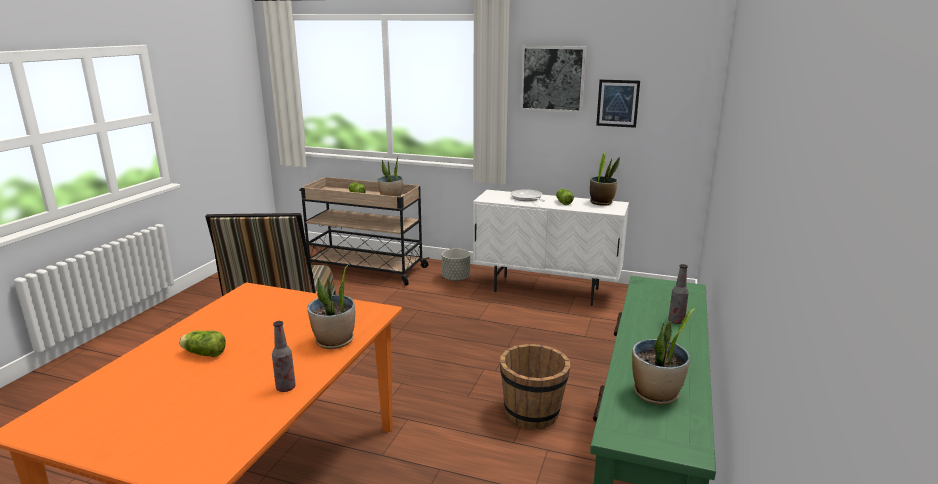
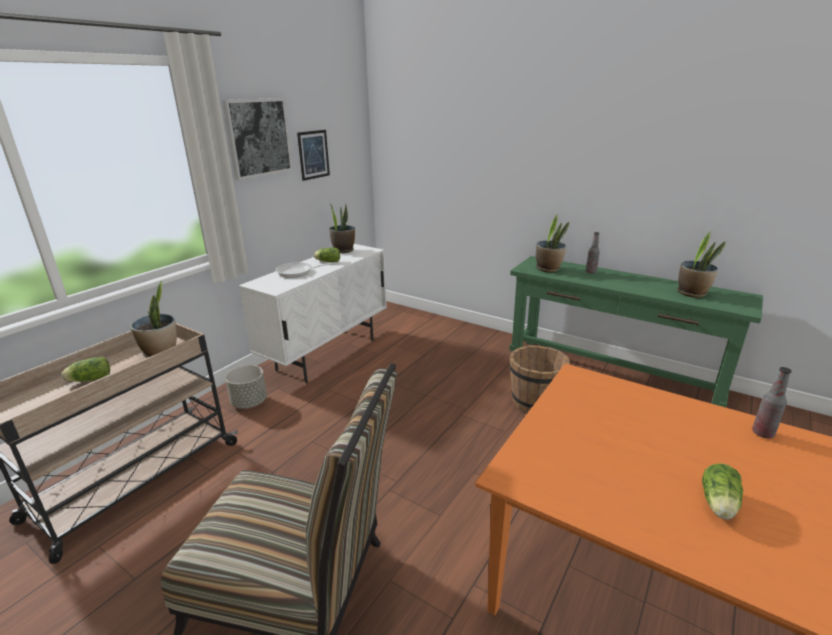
camera: 75 degrees left, 5 degrees up
potted plant [307,264,355,349] -> potted plant moved to [536,214,569,272]

